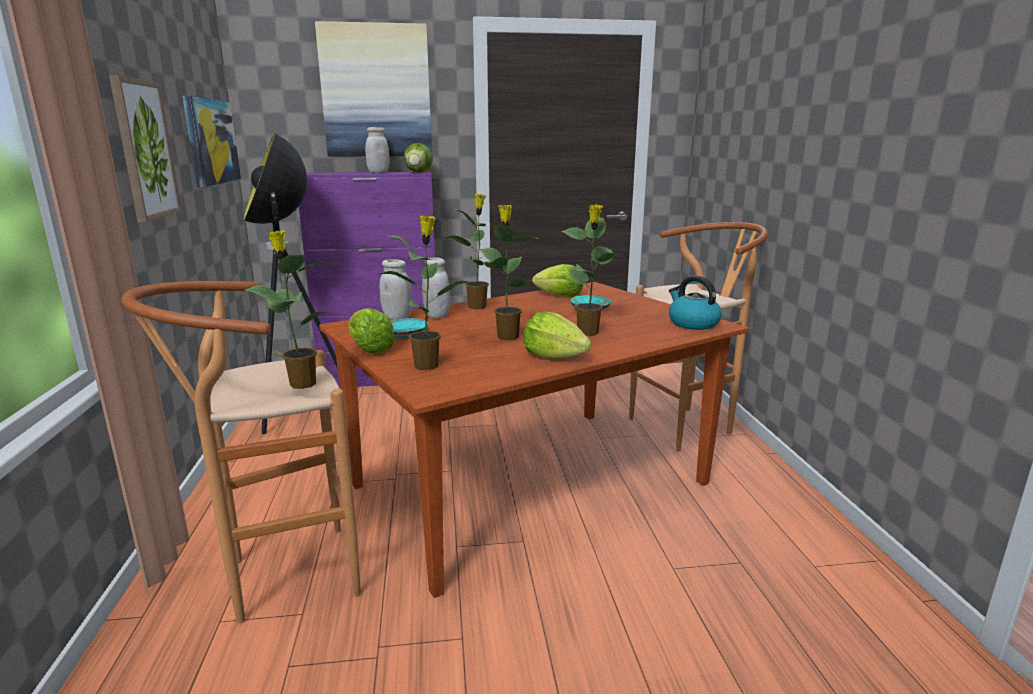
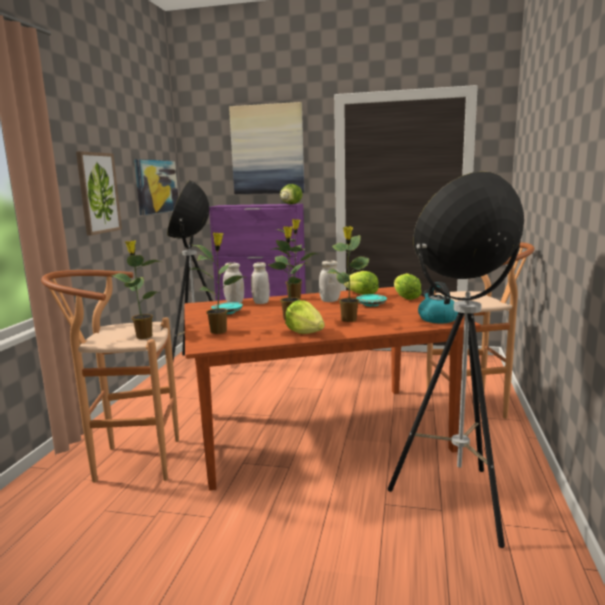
camera: 20 degrees right, 5 degrees down
lettuce [348,308,395,354] -> lettuce moved to [394,273,422,300]
white jar [365,127,390,173] -> white jar moved to [319,261,341,302]
none -> floor lamp [388,171,524,548]

